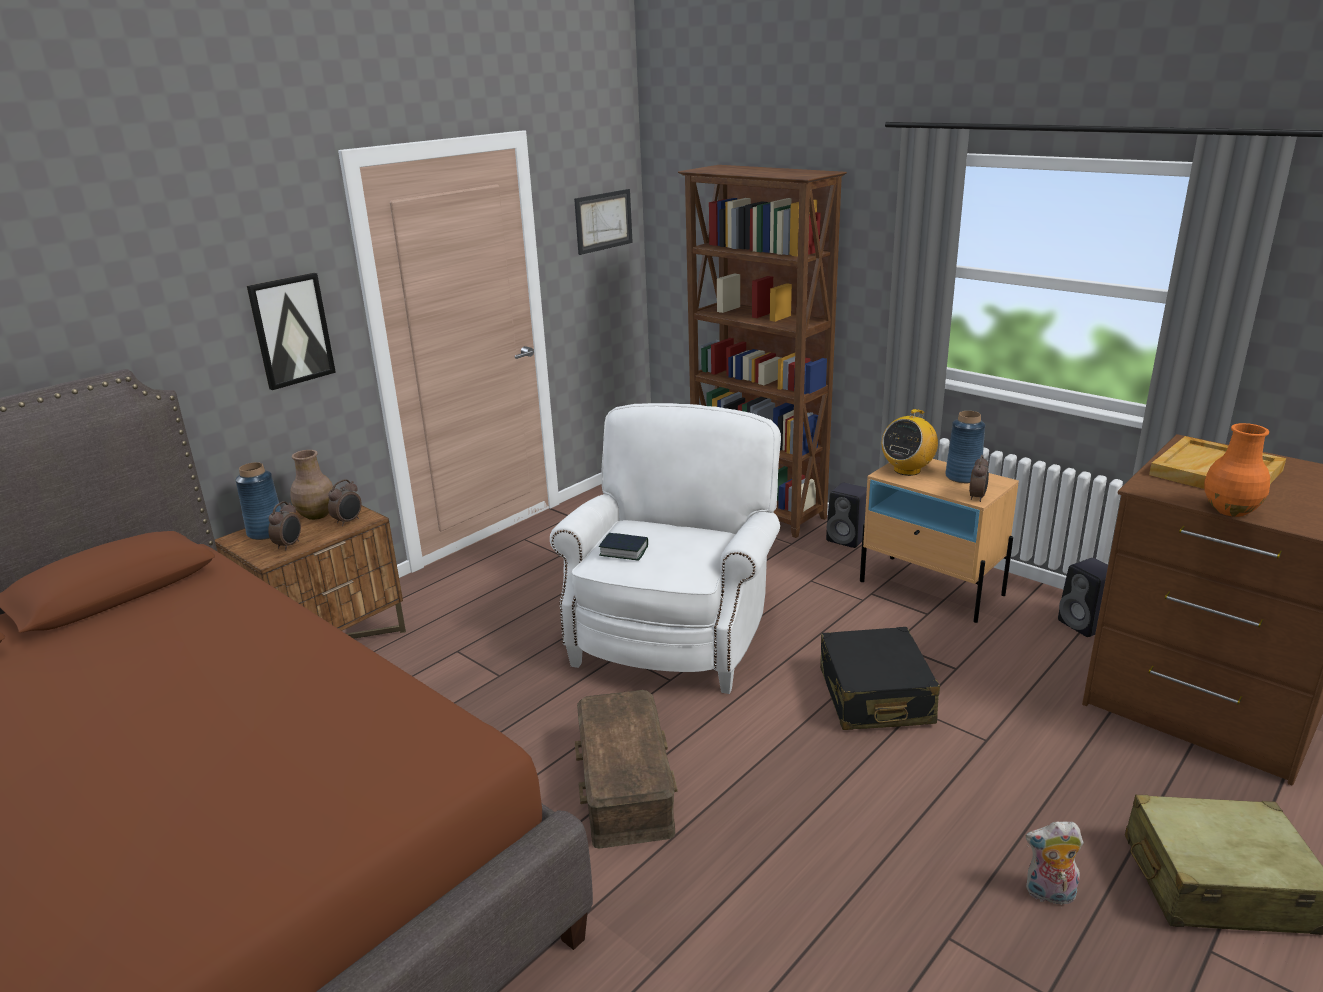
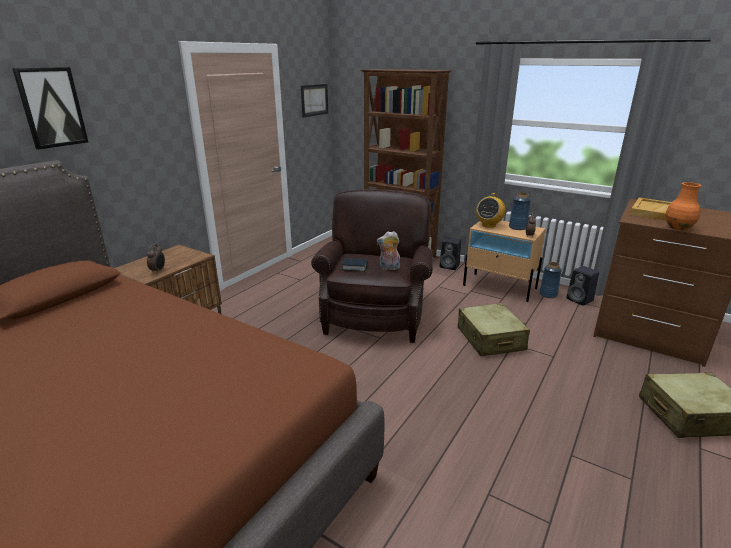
camera: 10 degrees left, 0 degrees up
blue vase [235,462,281,540] -> blue vase moved to [539,262,562,298]
picture [247,273,336,390] -> picture moved to [12,67,88,149]
brown vase [291,450,333,520] -> none
alarm clock [328,479,362,526] -> none
white armchair [550,403,781,694] -> brown armchair [311,189,433,343]
brown storage box [575,690,678,849] -> none
black suitcase [820,627,940,730] -> beige suitcase [458,303,530,356]
plush toy [1026,822,1084,905] -> plush toy moved to [377,231,400,270]

